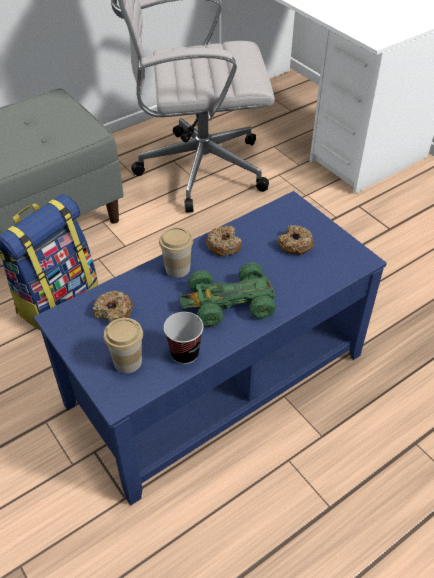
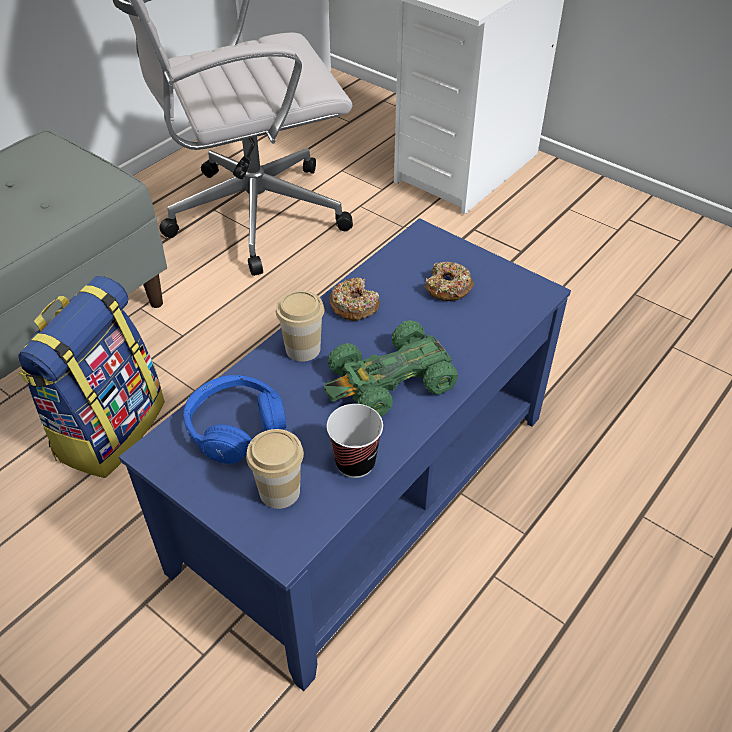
camera: 15 degrees left, 0 degrees up
donut [93,291,133,323] -> blue headphones [183,375,286,464]

